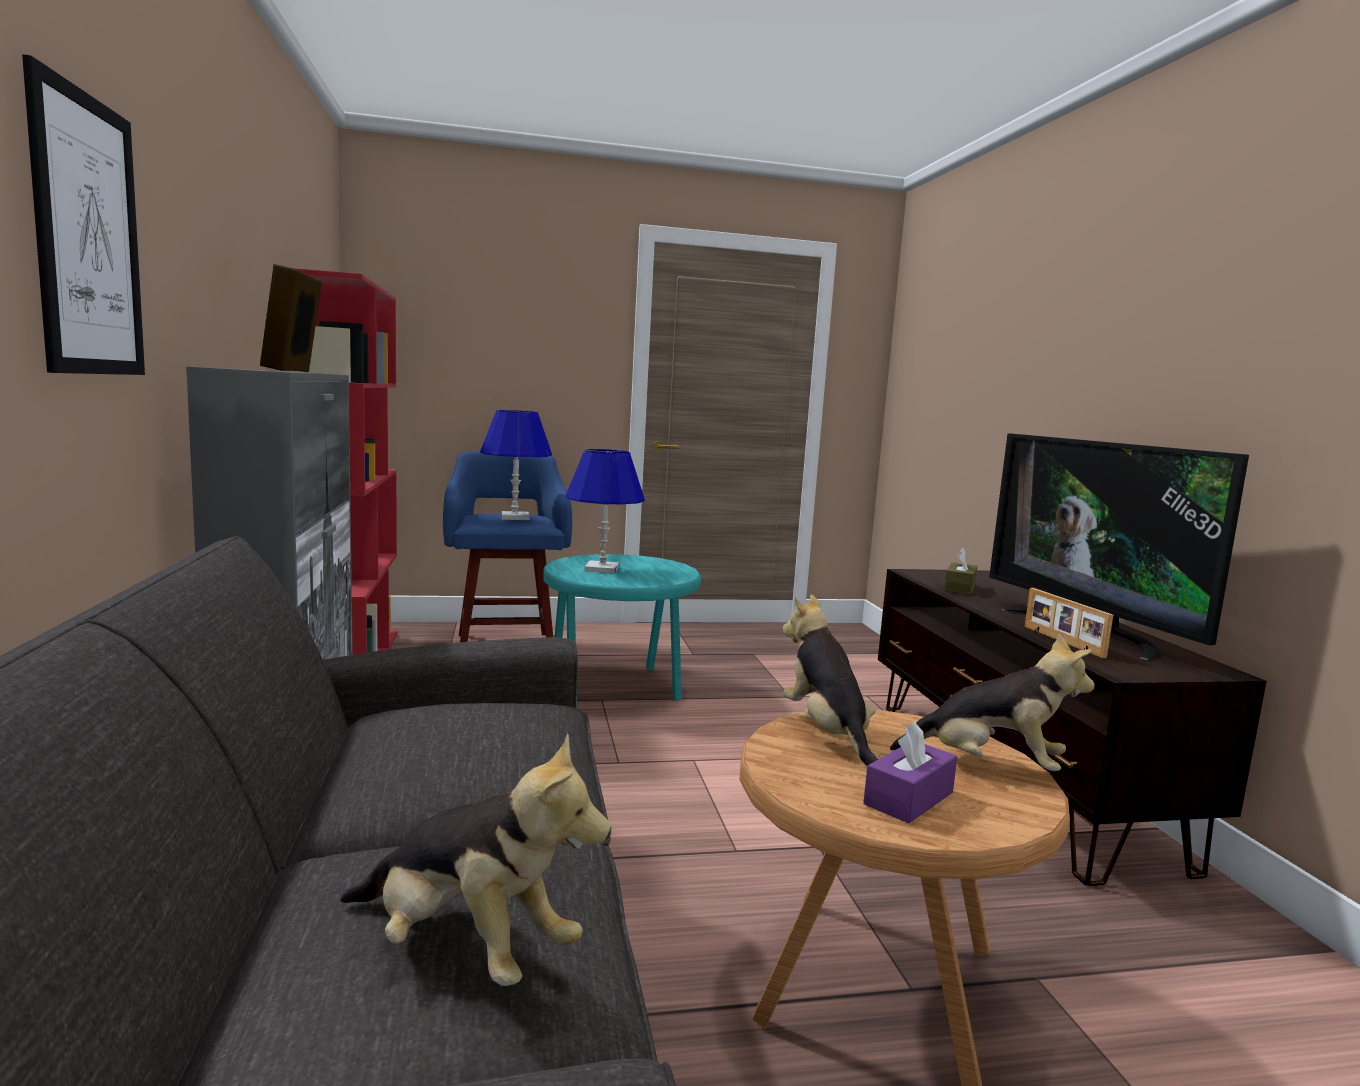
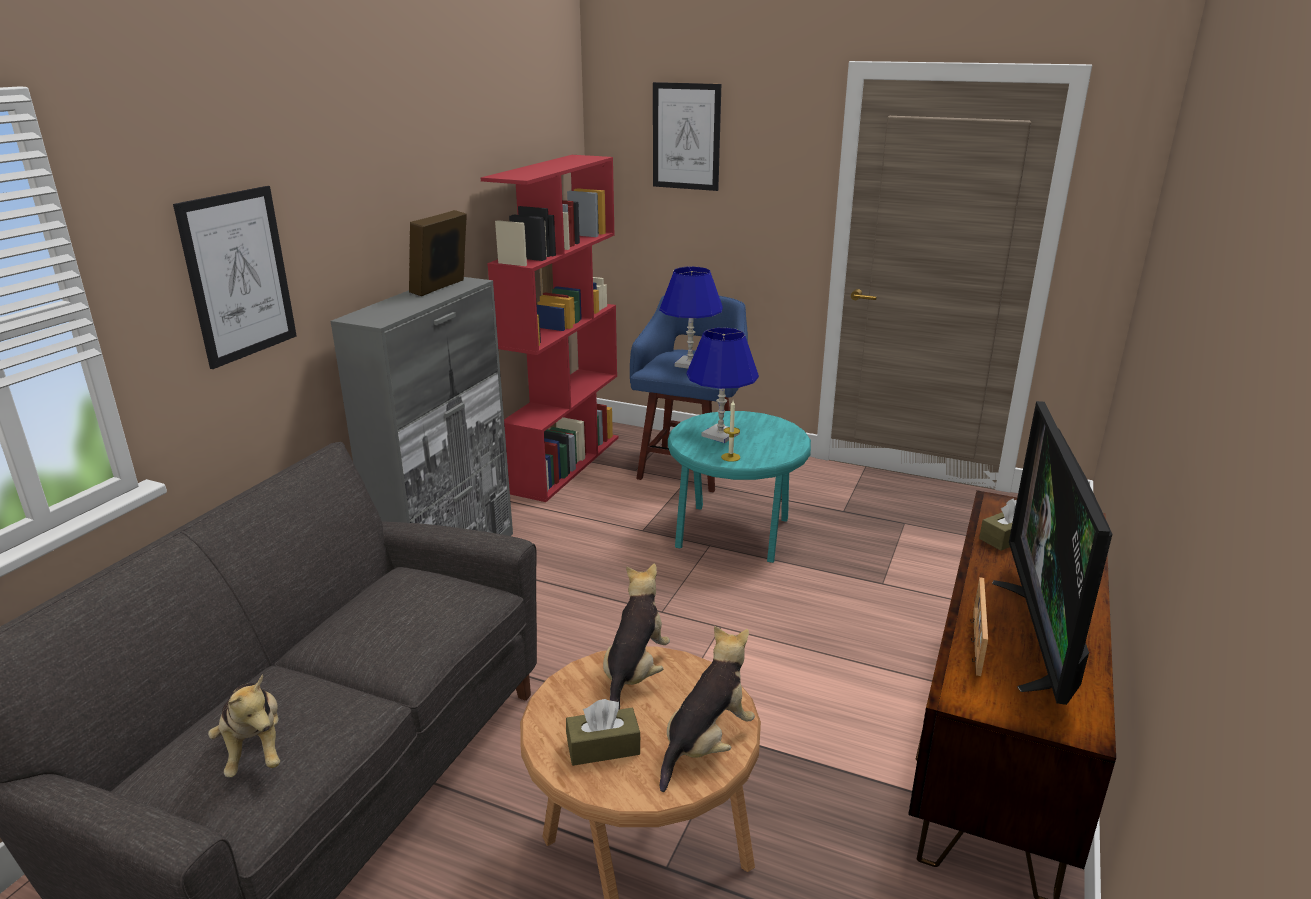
camera: 35 degrees right, 15 degrees up
purple tissue box [863,721,957,823] -> brown tissue box [566,699,641,766]
plush toy [890,633,1095,771] -> plush toy turned 105 degrees counterclockwise [660,626,755,792]
none -> picture [653,82,721,191]
none -> candle [721,401,740,462]

